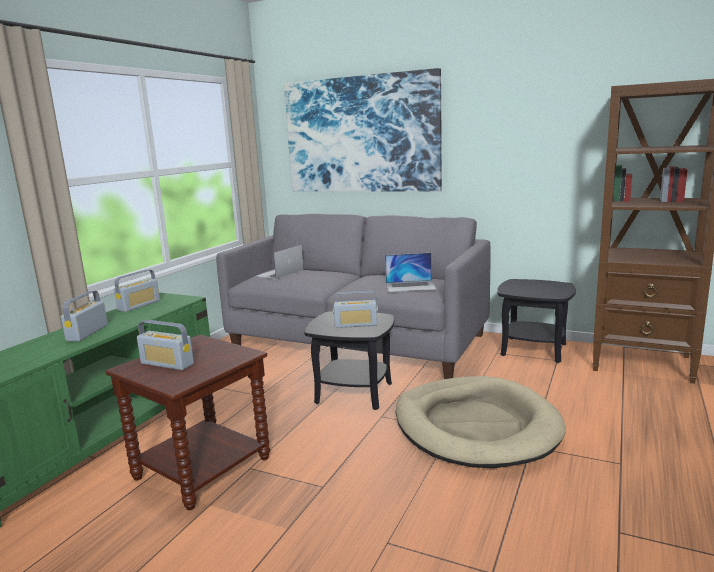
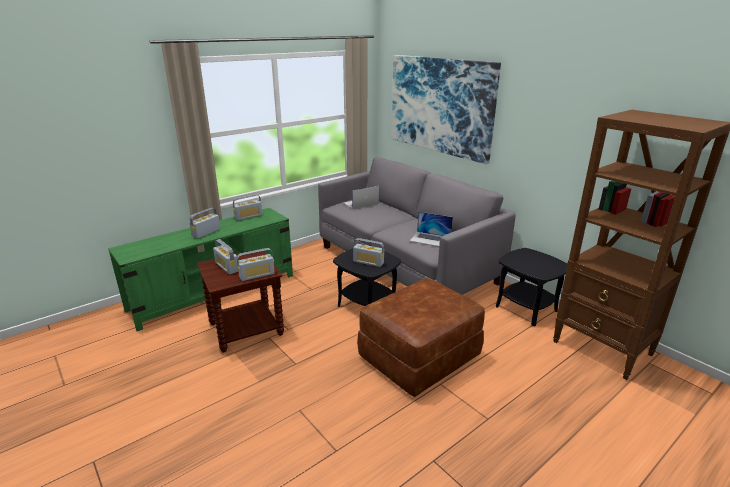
camera: 25 degrees right, 10 degrees up
beige dog bed [396,376,566,468] -> brown ottoman [357,278,485,397]
none -> radio [237,248,275,281]

